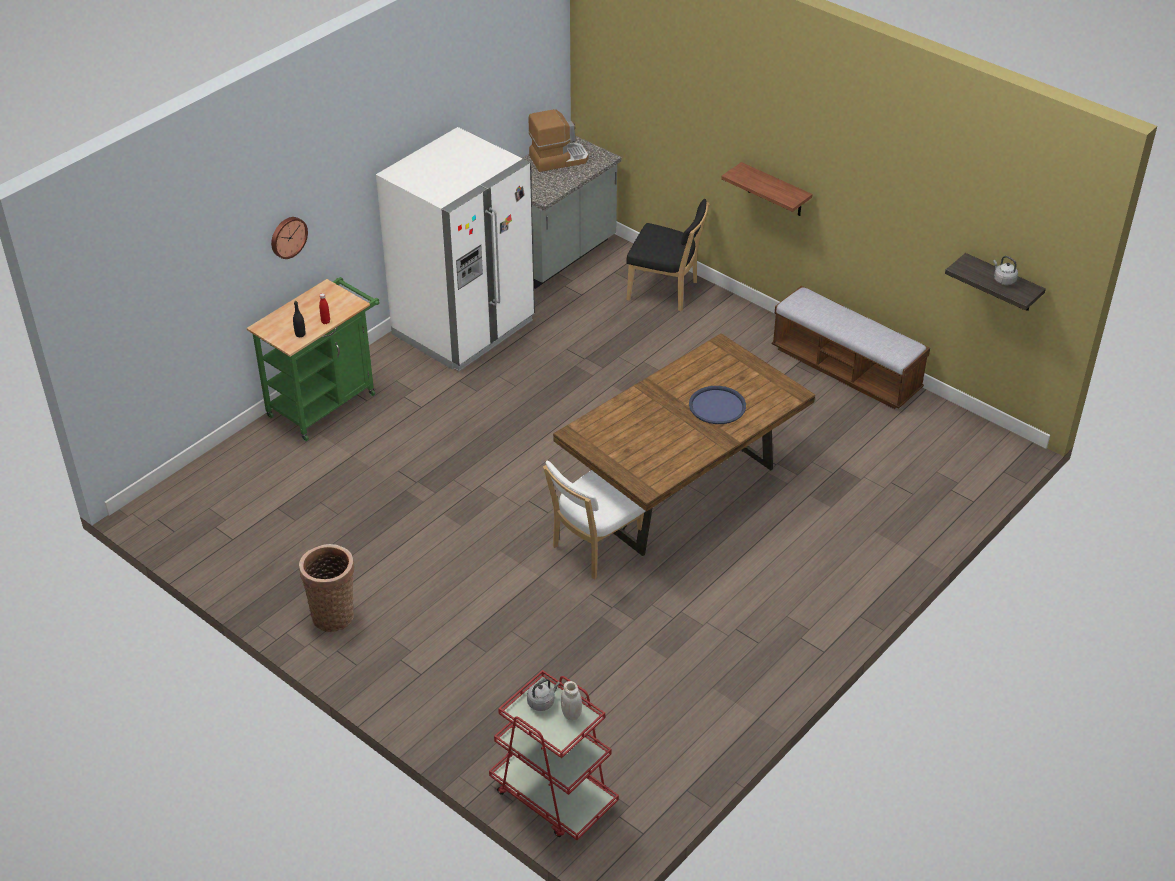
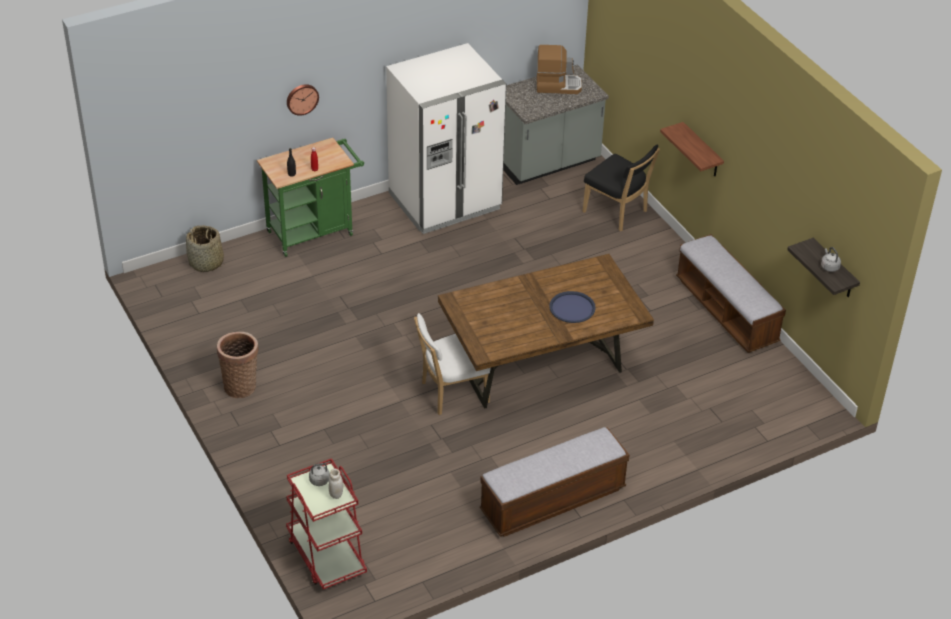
camera: 20 degrees right, 0 degrees up
none -> basket [186,225,224,272]
none -> bench [480,427,629,537]

